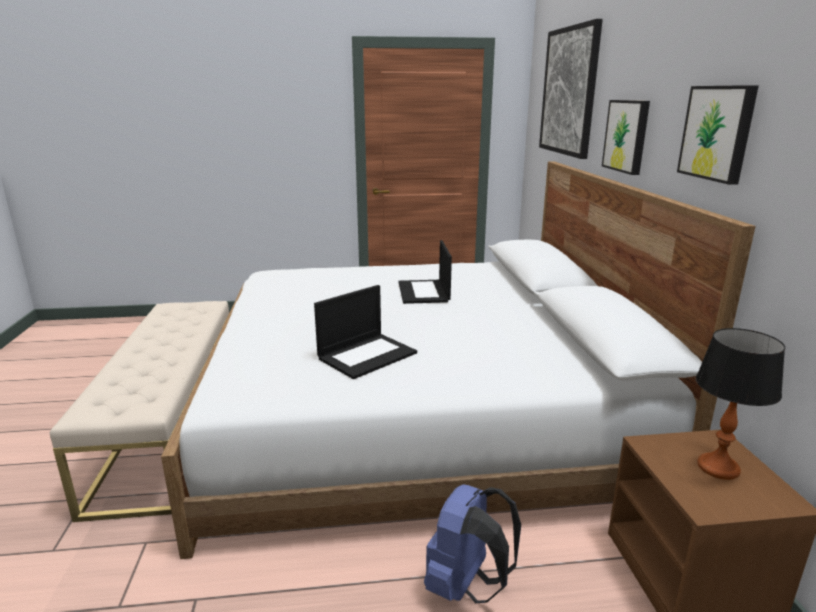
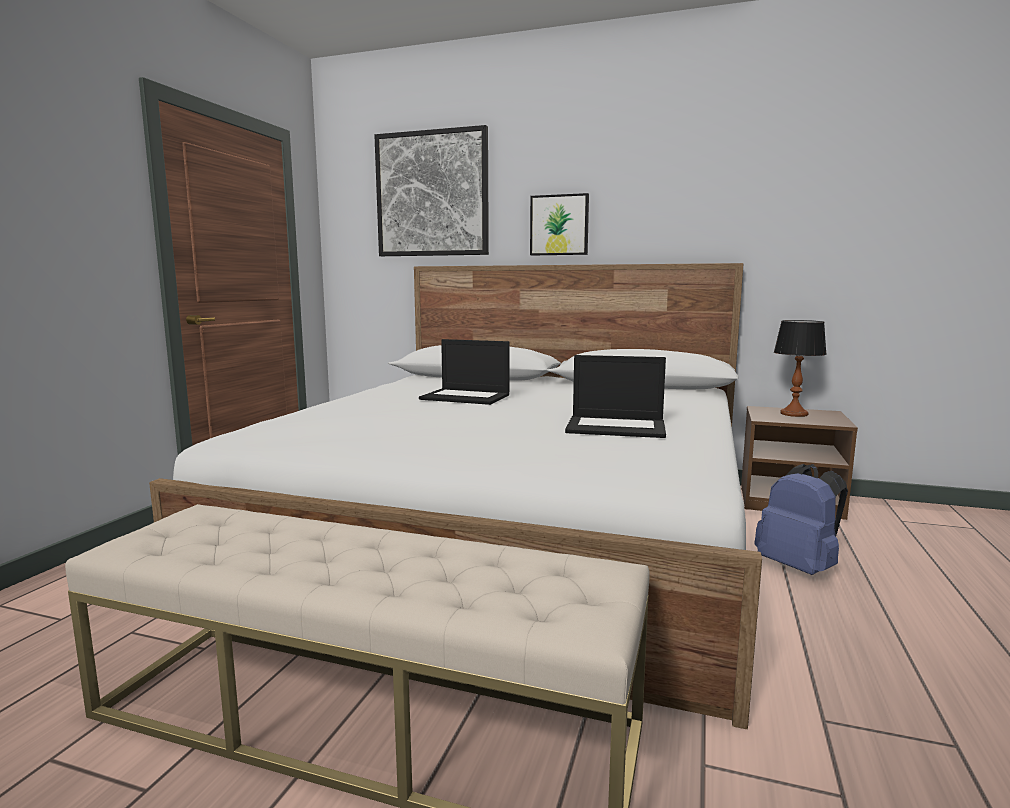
camera: 65 degrees left, 10 degrees down
laptop [314,285,417,379] -> laptop turned 120 degrees clockwise [565,355,666,438]
picture [677,85,759,185] -> none

